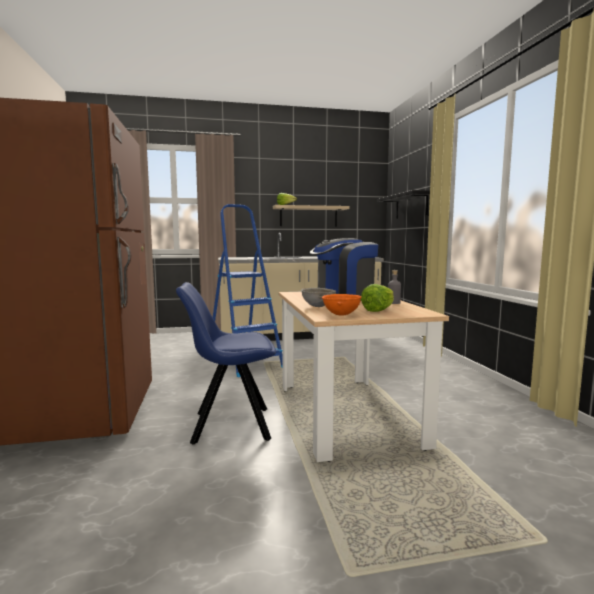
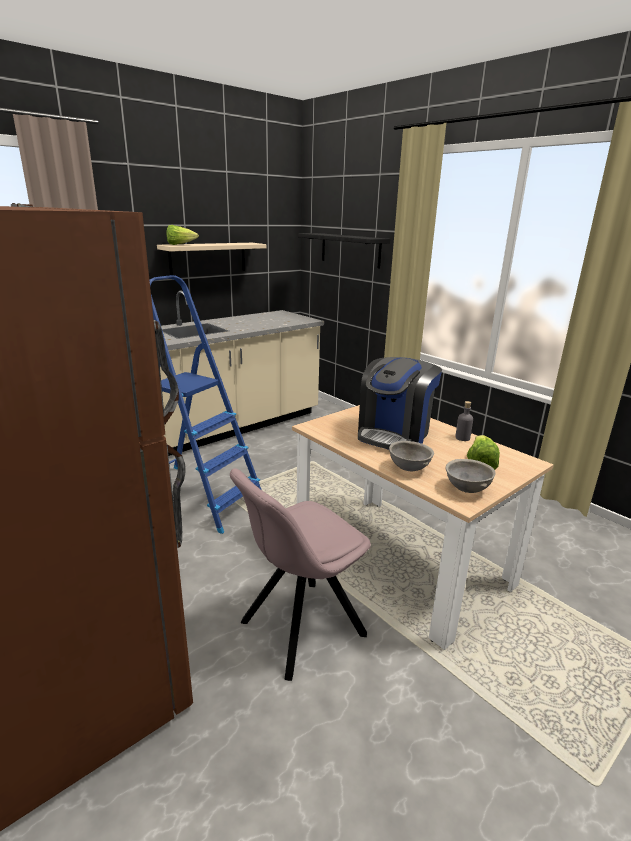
camera: 30 degrees left, 15 degrees up
blue chair [176,282,276,445] -> pink chair [230,468,371,681]
orange bowl [322,294,362,316] -> grey bowl [446,459,496,493]

